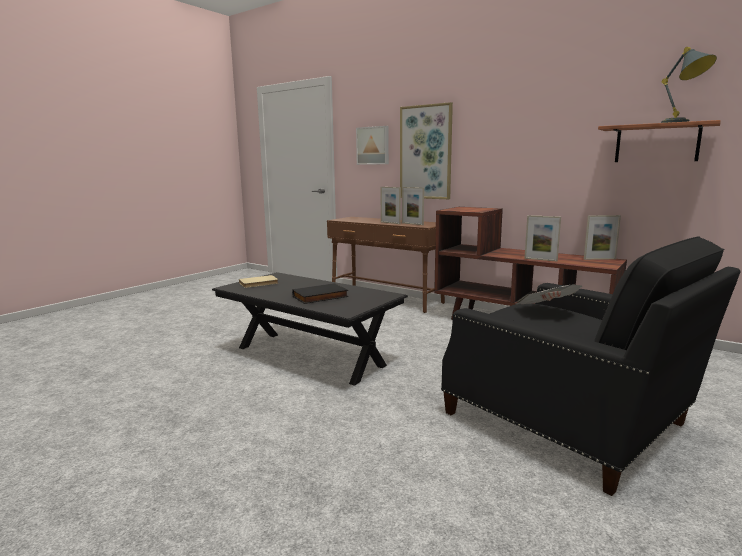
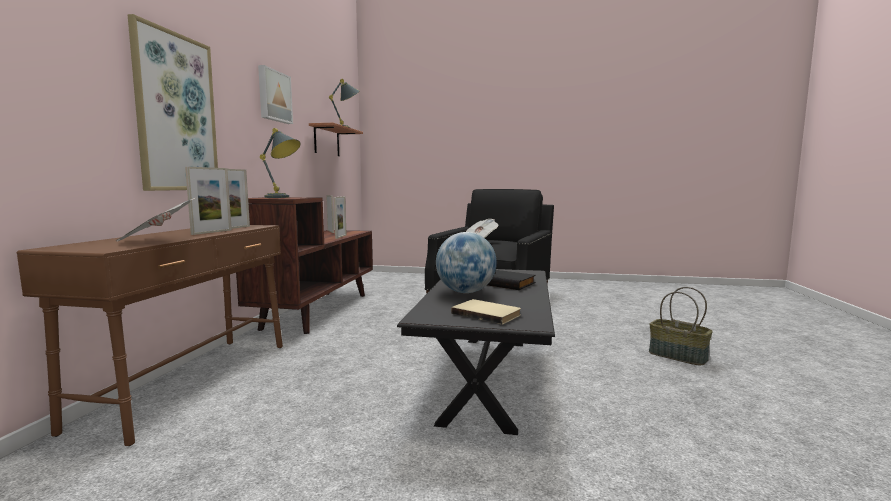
camera: 115 degrees left, 5 degrees down
picture [356,126,389,165] -> picture moved to [258,65,293,124]
none -> newspaper [116,198,195,242]
none -> grey table lamp [260,128,301,198]
none -> globe [436,232,497,293]
none -> basket [649,287,713,366]

